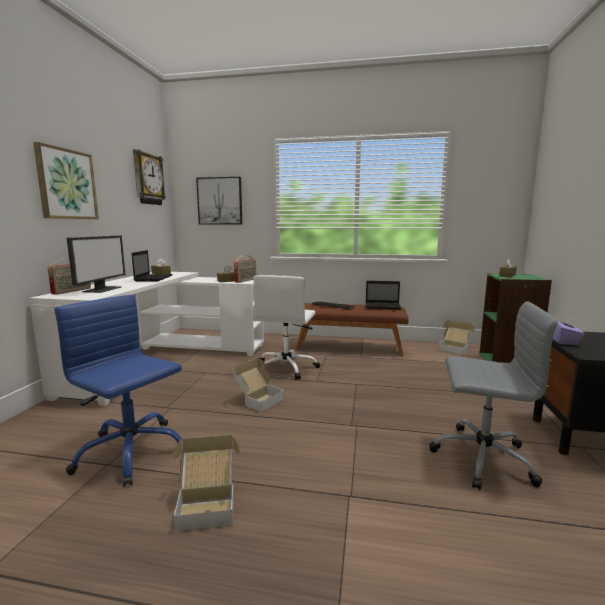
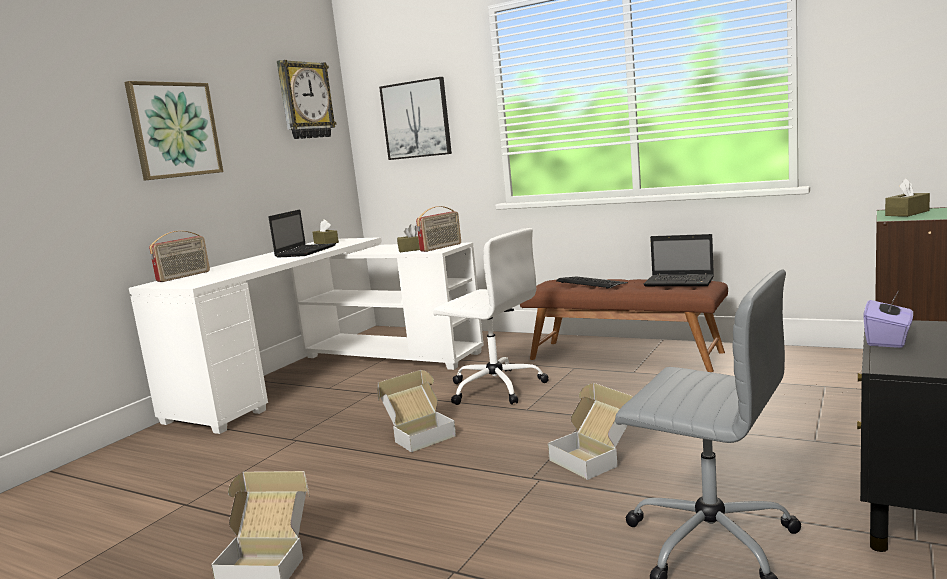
camera: 20 degrees right, 0 degrees up
blue office chair [54,295,182,487] -> none
monitor [67,236,125,293] -> none
white office chair [253,275,320,380] -> white office chair turned 90 degrees counterclockwise [433,228,549,405]
cardboard box [438,320,474,355] -> cardboard box moved to [548,383,634,480]

